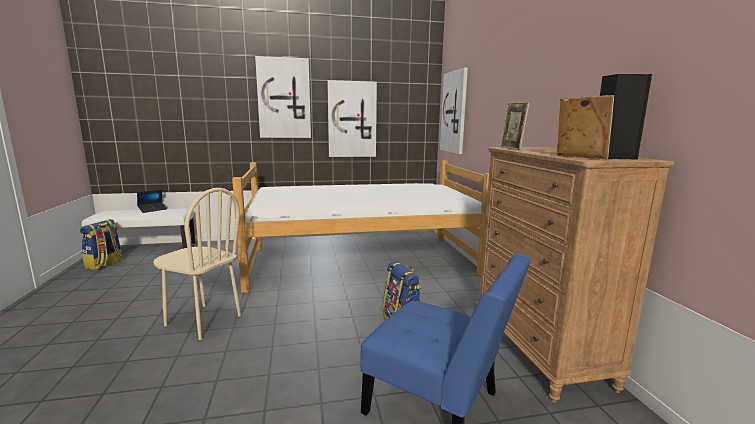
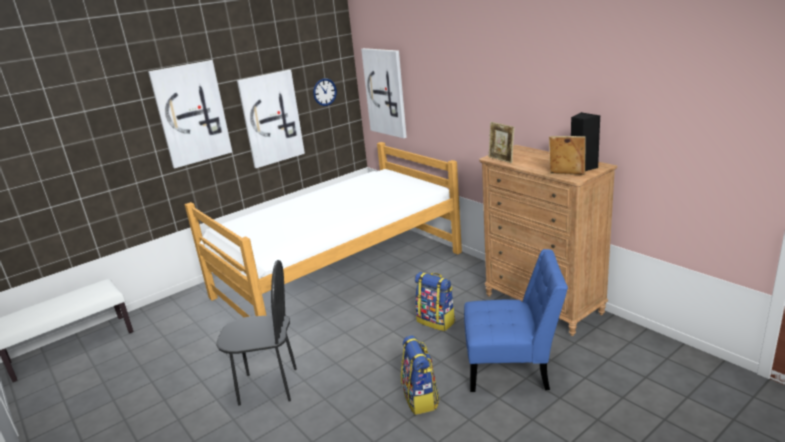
camera: 25 degrees left, 10 degrees up
backpack [80,219,123,270] -> backpack moved to [401,335,440,415]
laptop [137,190,167,213] -> none
beige chair [153,188,241,340] -> black chair [216,260,297,406]
none -> wall clock [313,78,337,106]

